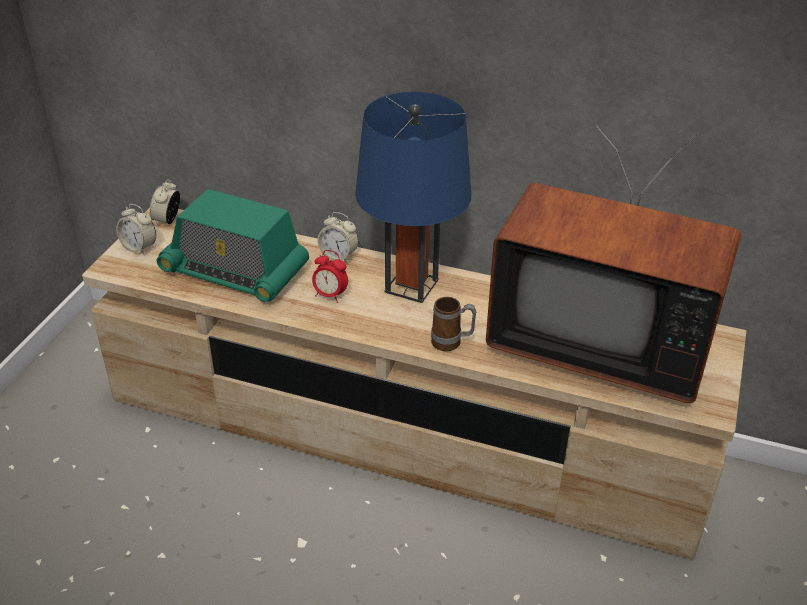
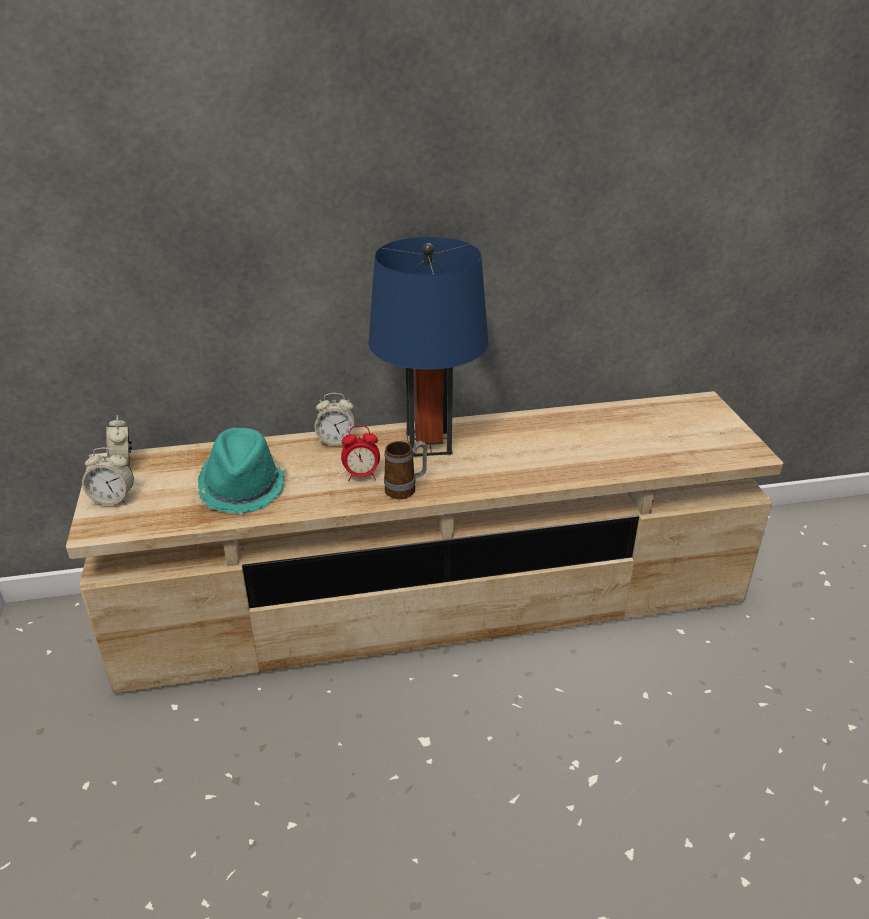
camera: 30 degrees left, 5 degrees down
radio [157,189,309,302] -> turquoise hat [198,428,285,514]
mug [431,297,476,351] -> mug moved to [384,441,427,499]
television [486,125,741,403] -> none

